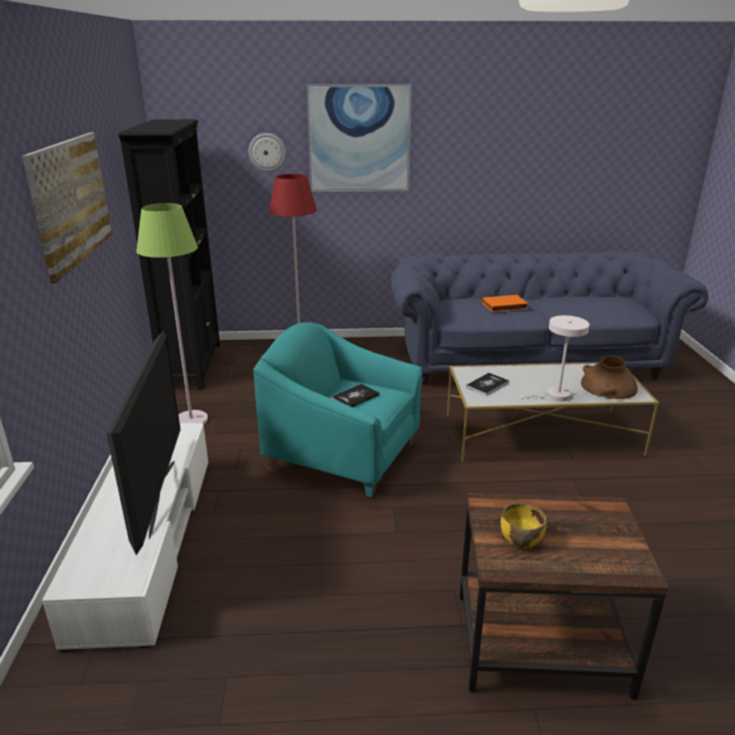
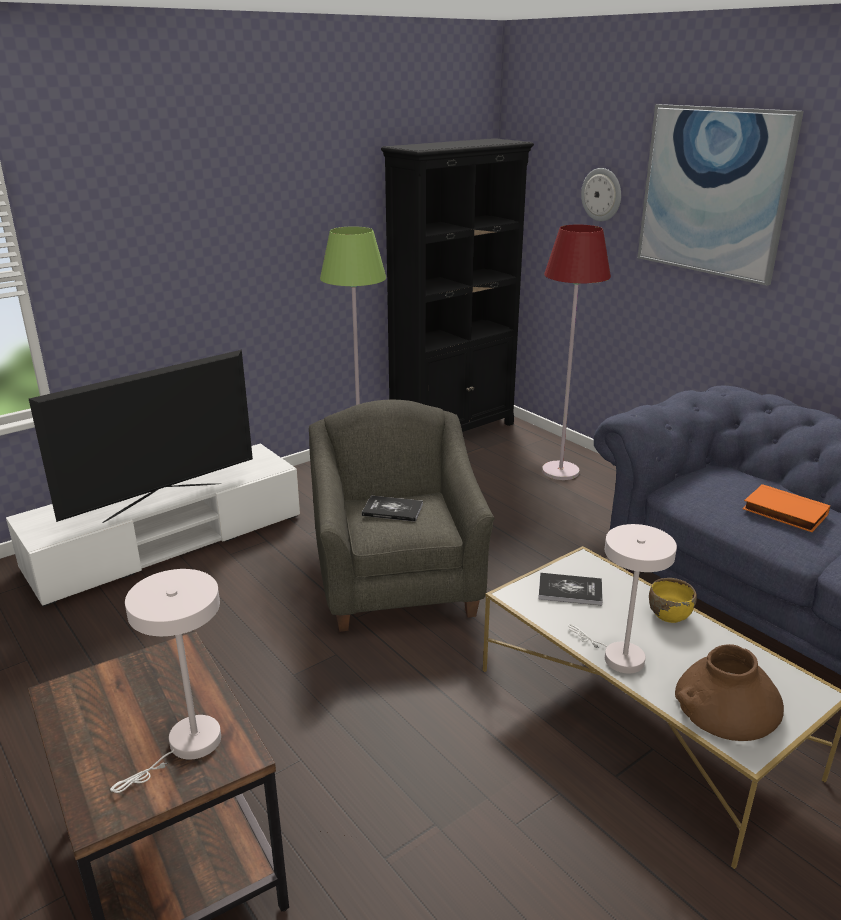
camera: 55 degrees right, 0 degrees up
picture [22,132,112,283] -> none
turquoise armchair [253,322,422,497] -> grey armchair [309,400,495,632]
yellow bowl [501,503,547,548] -> yellow bowl moved to [649,578,697,623]
none -> white table lamp [110,569,221,793]

